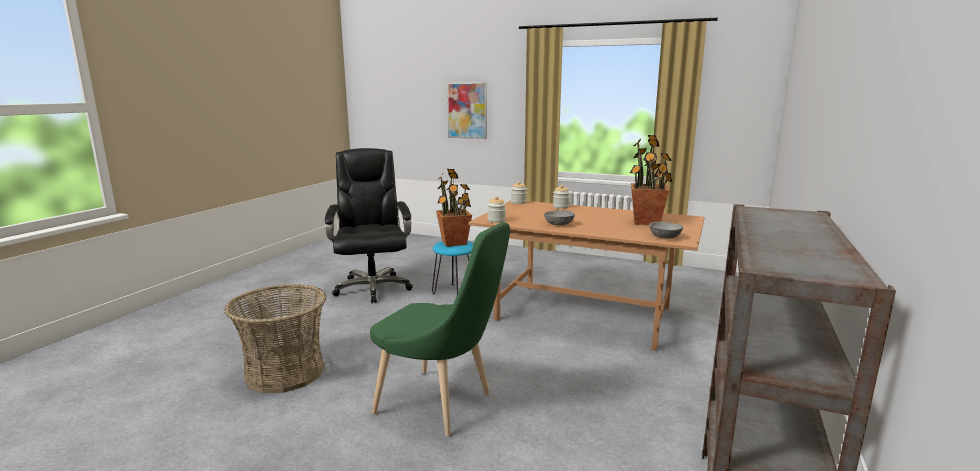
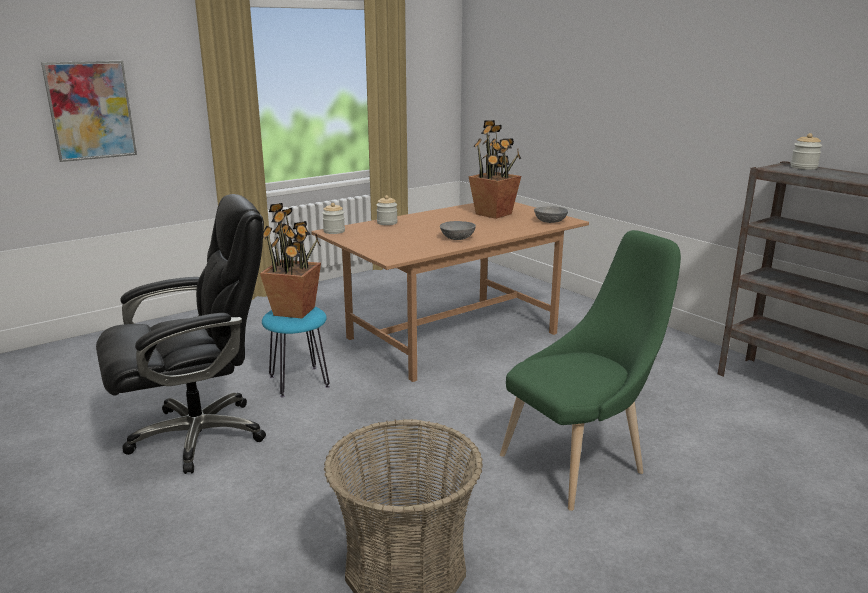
camera: 60 degrees left, 5 degrees up
black office chair [325,148,413,303] -> black office chair turned 135 degrees clockwise [96,194,266,474]
jar [487,196,506,223] -> jar moved to [791,133,822,170]

